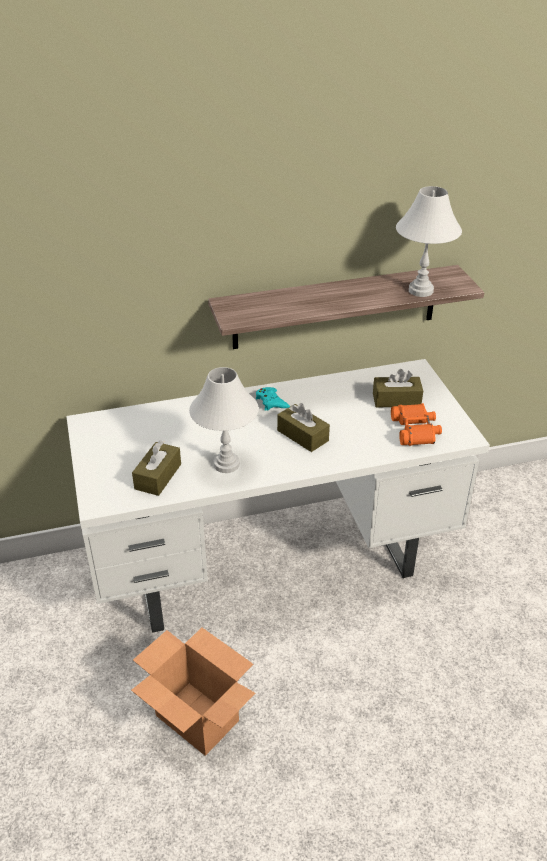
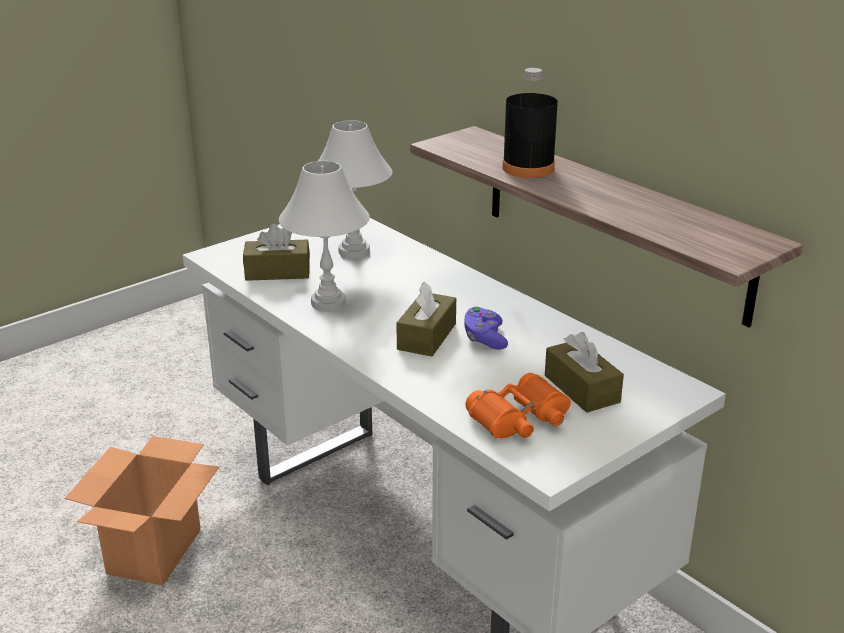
camera: 65 degrees right, 10 degrees down
turquoise game controller [256,387,290,411] -> none
white table lamp [396,186,462,297] -> white table lamp moved to [318,120,393,259]
none -> purple game controller [465,306,508,350]
none -> black bottle [502,68,558,178]

